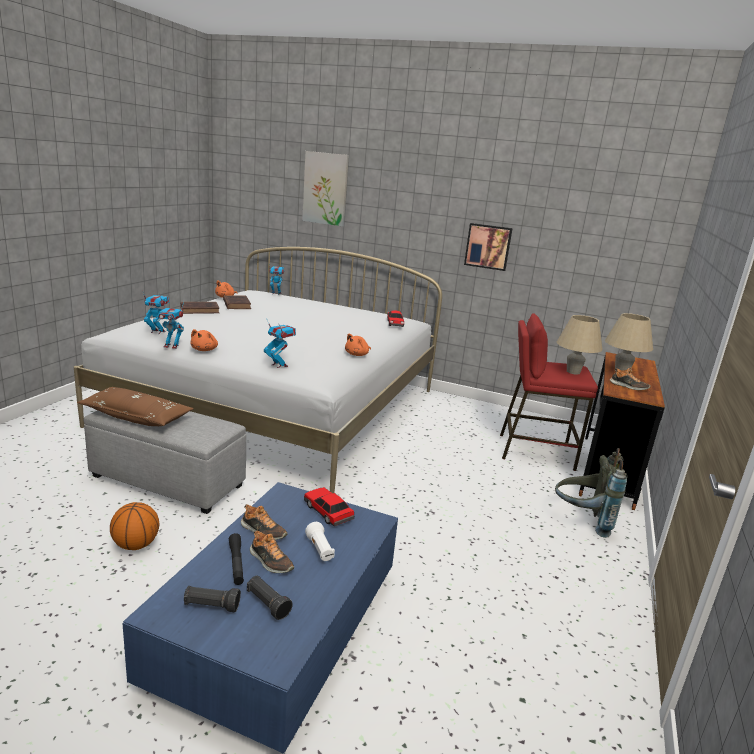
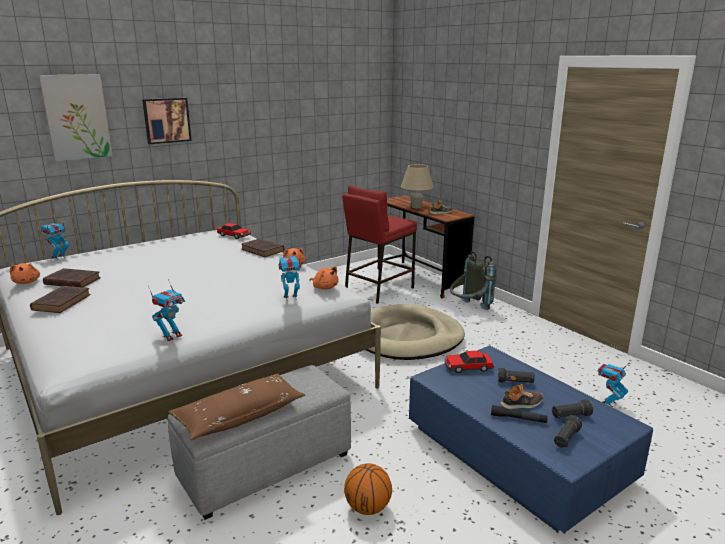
camera: 55 degrees left, 0 degrees up
toy robot [143,293,169,334] -> toy robot moved to [597,363,629,407]
orange plush toy [191,329,218,351] -> orange plush toy moved to [309,267,339,289]
shoe [241,504,287,540] -> none
white flashlight [305,522,335,561] -> black flashlight [498,368,535,383]
picture [464,223,513,271] -> picture moved to [142,98,192,144]
beige table lamp [557,315,603,375] -> none
none -> brown book [241,238,284,257]
none -> beige dog bed [366,304,465,360]

